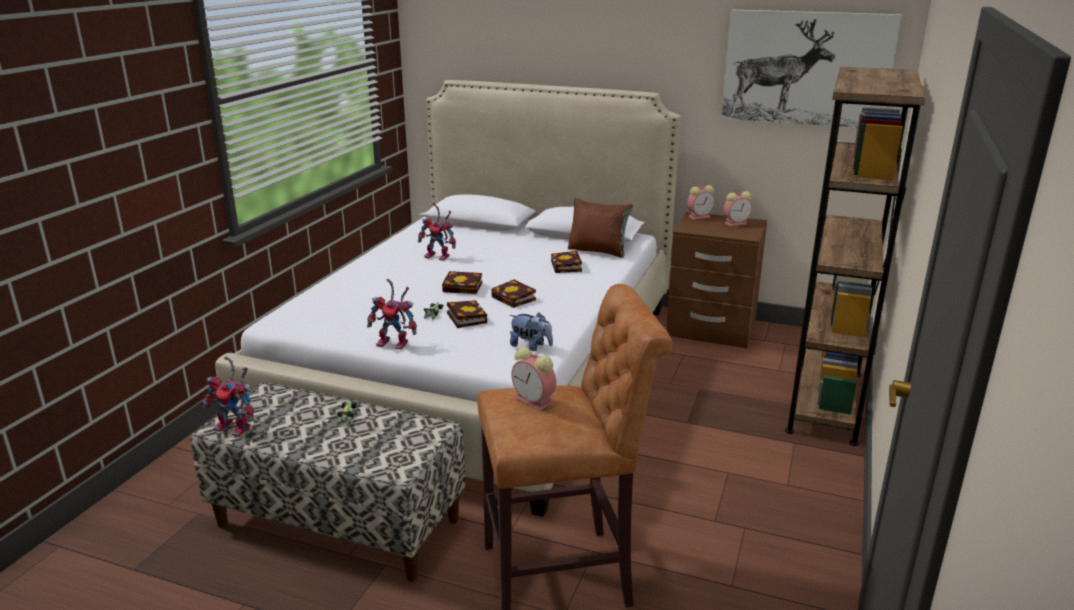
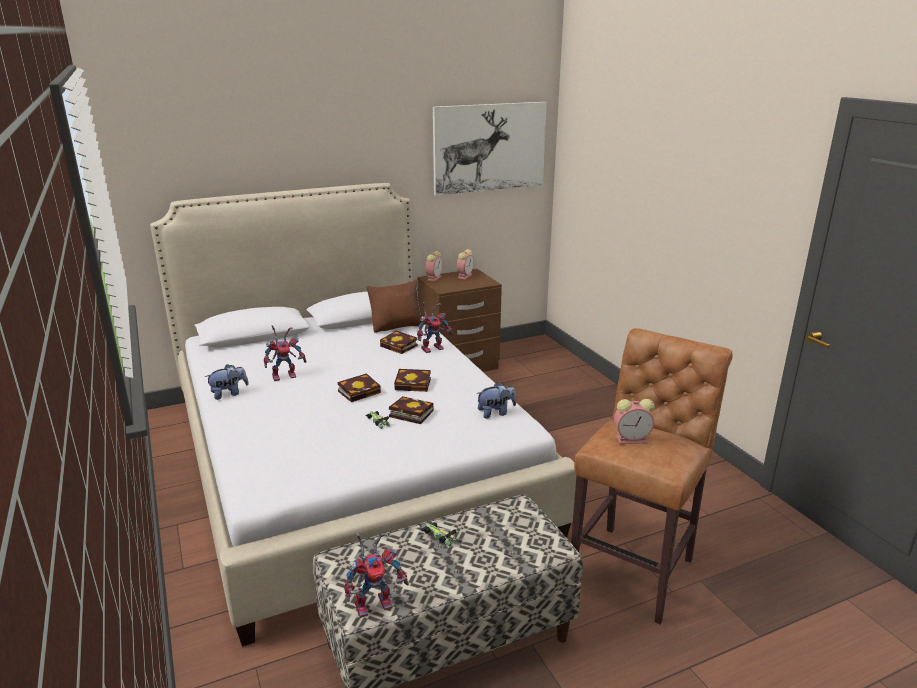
camera: 45 degrees left, 0 degrees up
toy robot [367,279,417,350] -> toy robot moved to [417,302,453,353]
brown bookcase [785,67,926,446] -> none
none -> plush toy [205,364,249,400]

